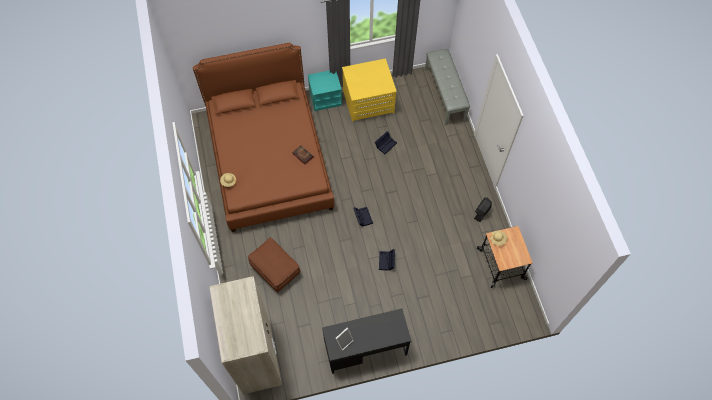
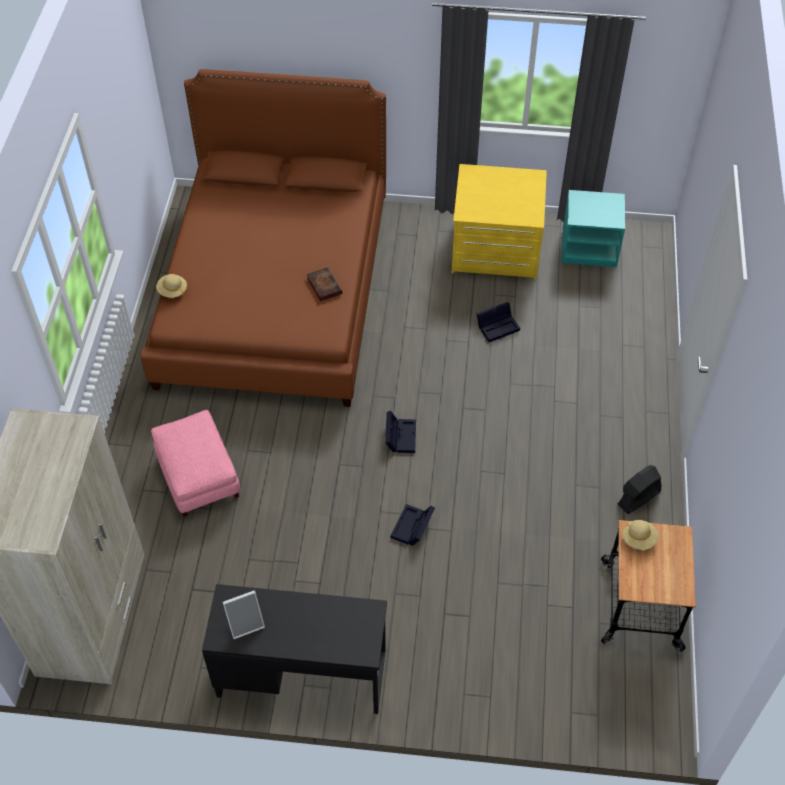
camera: 20 degrees right, 10 degrees down
brown ottoman [248,237,301,293] -> pink ottoman [151,410,240,517]
turquoise nightstand [308,70,342,111] -> turquoise nightstand moved to [562,190,625,267]
grey bench [425,49,470,125] -> none

